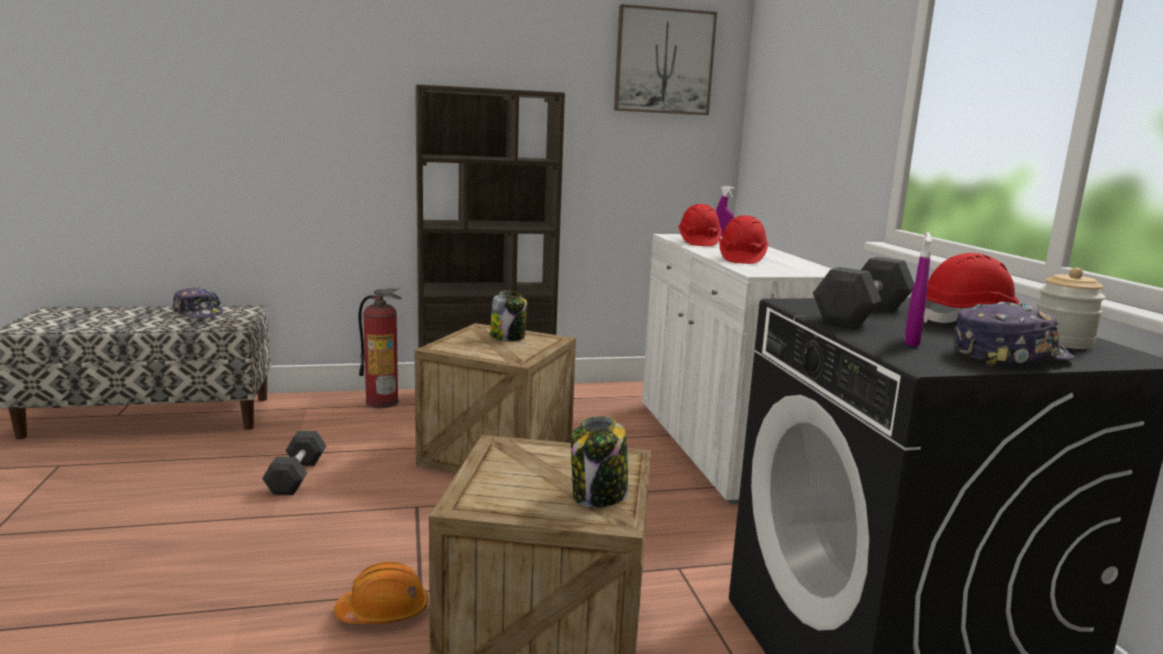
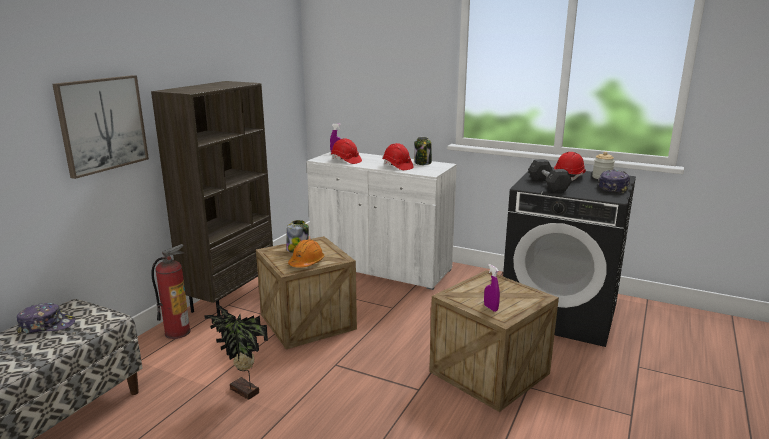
camera: 50 degrees left, 5 degrees up
grey dumbbell [262,431,326,495] -> potted plant [204,305,268,400]
orange hard hat [334,562,428,624] -> orange hard hat moved to [288,239,324,268]
jar [571,416,628,508] -> jar moved to [414,137,432,165]
picture [614,4,717,115] -> picture moved to [52,75,149,179]
purple spray bottle [905,232,932,346] -> purple spray bottle moved to [484,264,500,312]

